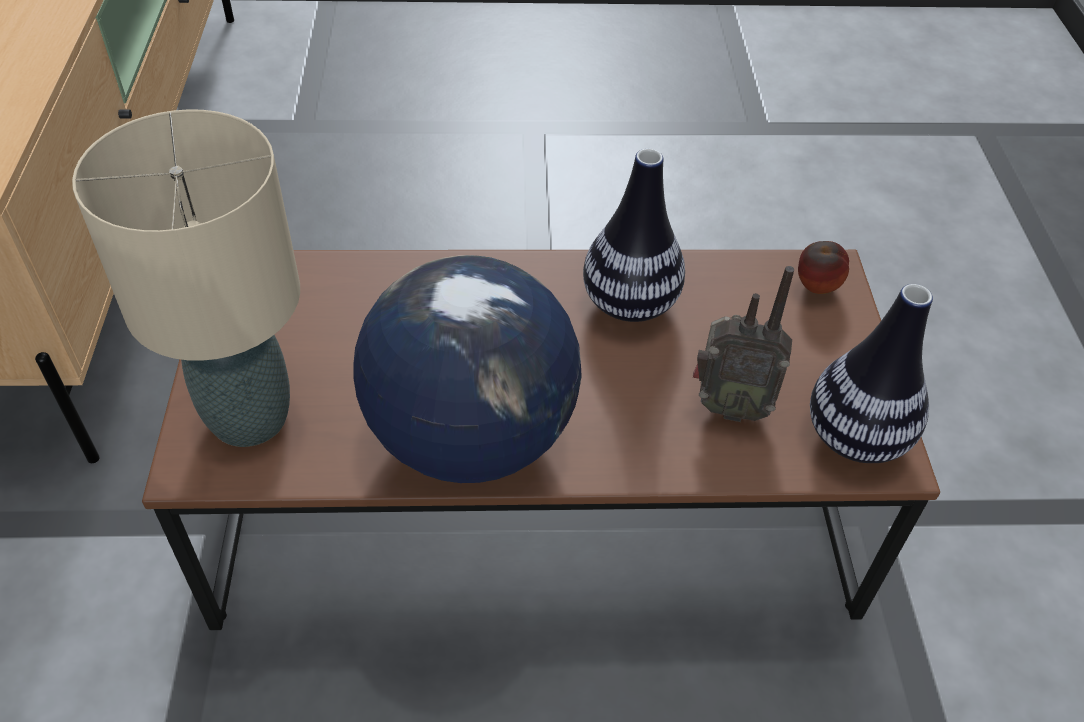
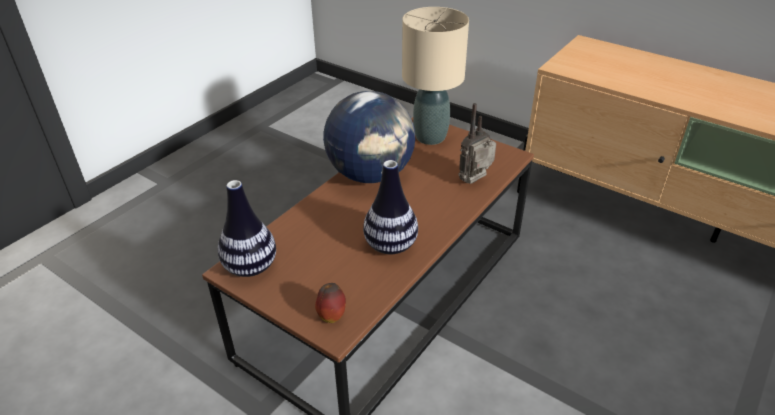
camera: 130 degrees right, 10 degrees down
radio [693,266,794,422] -> radio moved to [458,103,496,184]

